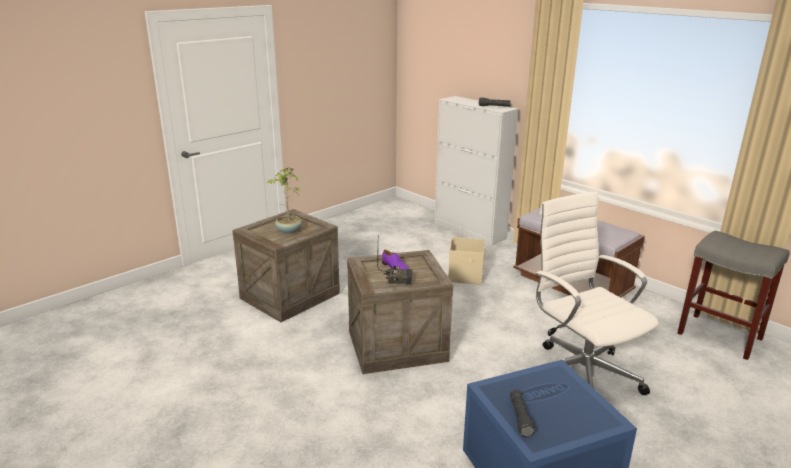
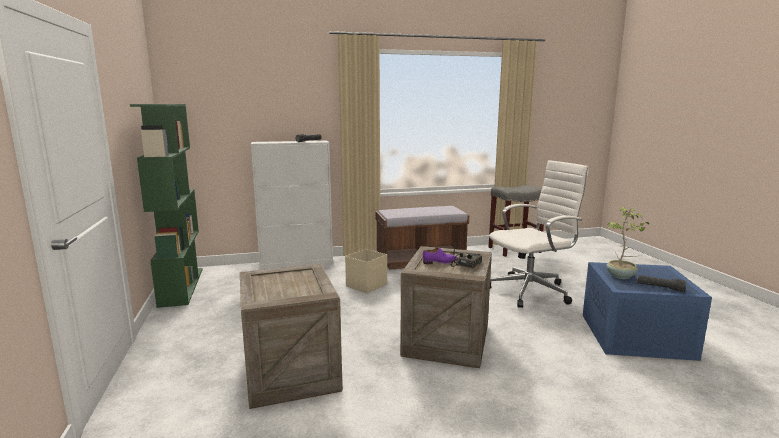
camera: 60 degrees left, 10 degrees down
potted plant [267,167,302,234] -> potted plant moved to [606,207,649,279]
white office chair [535,192,659,395] -> white office chair turned 150 degrees clockwise [489,160,588,308]
none -> green bookcase [130,104,203,308]

